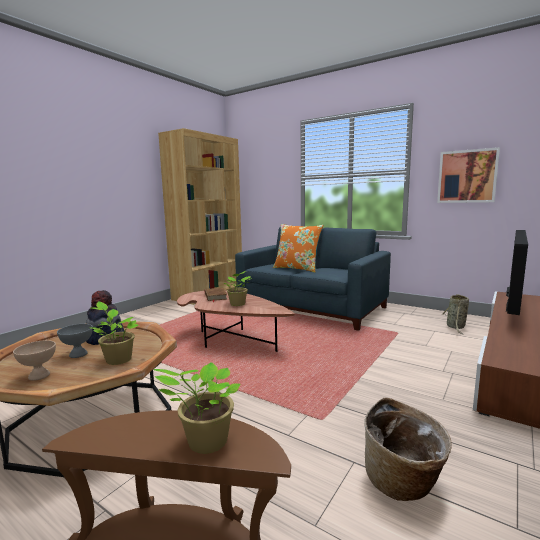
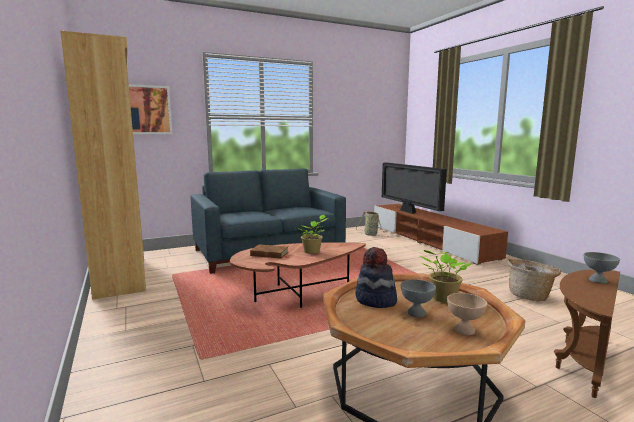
camera: 60 degrees left, 0 degrees up
potted plant [154,362,240,454] -> grey bowl [584,252,620,284]
orange pillow [273,224,324,273] -> none
picture [437,147,500,203] -> picture moved to [129,84,172,134]

